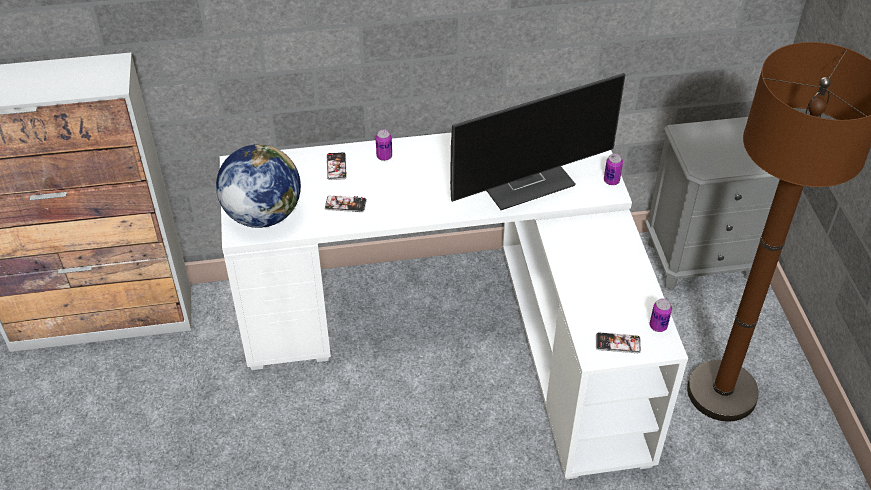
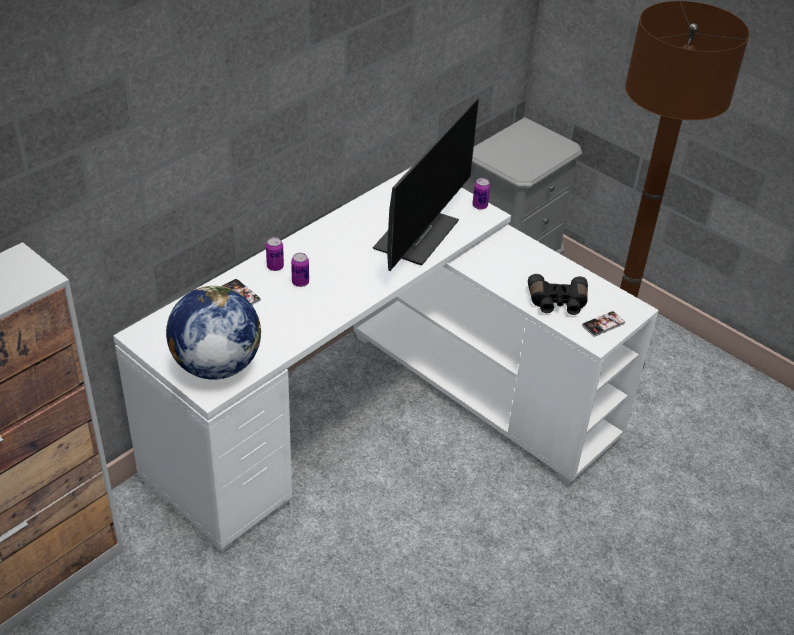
camera: 40 degrees left, 5 degrees down
phone [325,195,367,212] -> none
can [649,298,672,332] -> can moved to [291,253,309,287]
none -> black binoculars [528,274,588,315]

